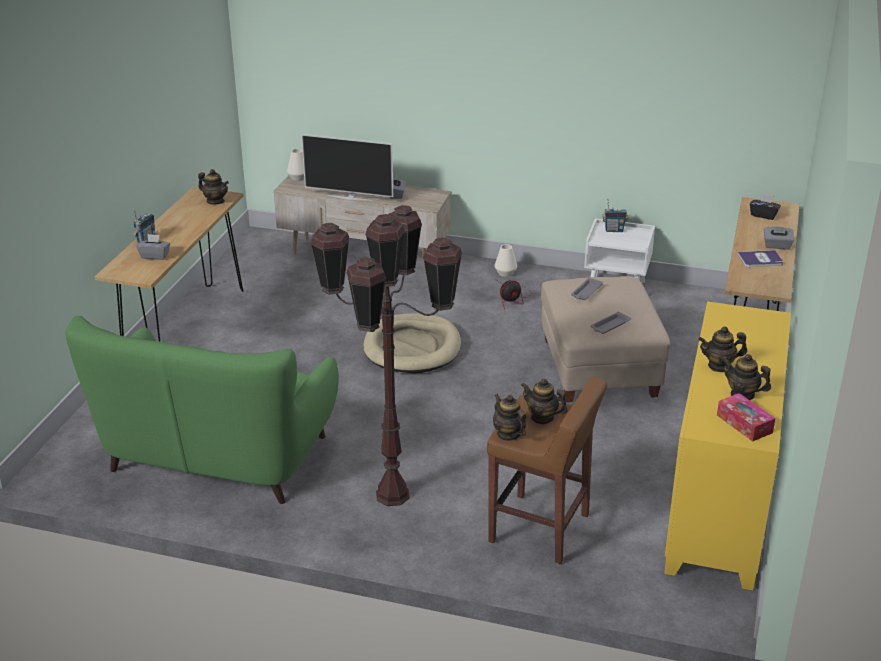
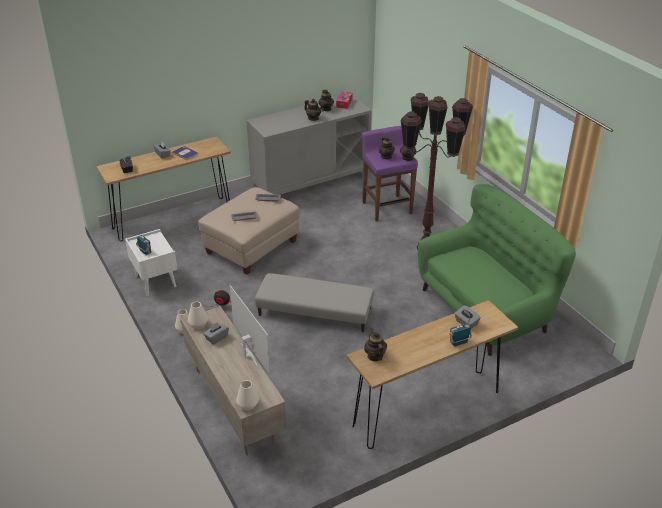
camera: 135 degrees left, 5 degrees up
beige dog bed [363,313,461,374] -> grey ottoman [255,273,374,332]
brown stool [487,376,607,564] -> purple stool [362,126,418,221]
yellow cabinet [664,302,791,591] -> grey cabinet [246,96,372,195]
none -> white vase [188,302,208,329]

